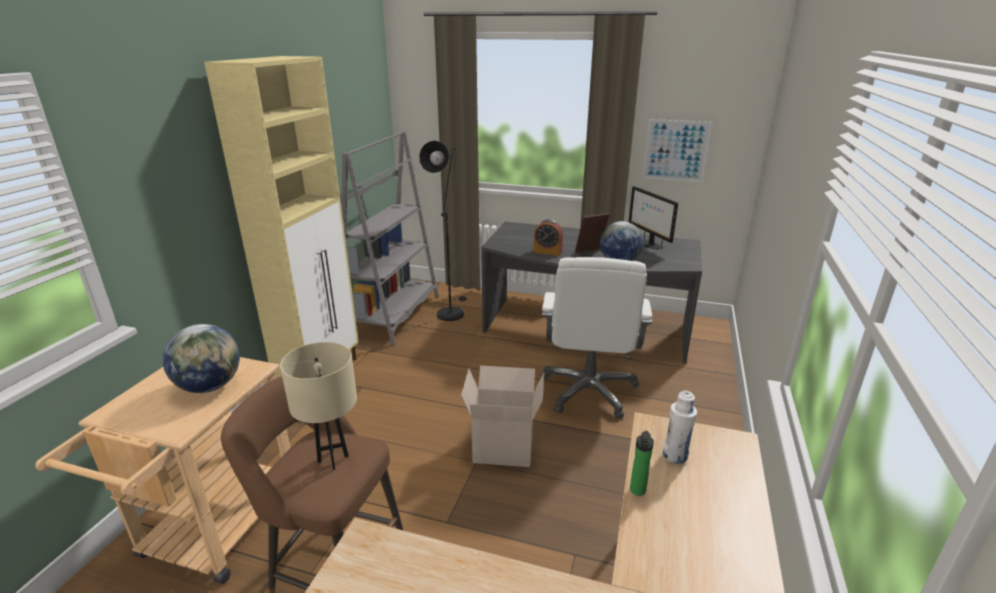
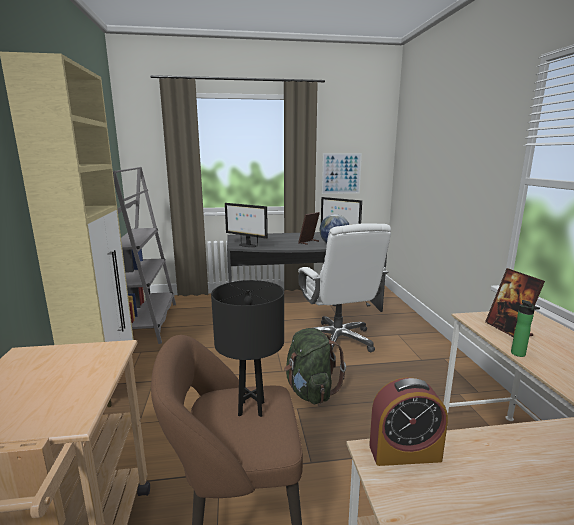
camera: 25 degrees left, 10 degrees down
globe [163,324,240,393] -> none
beige table lamp [280,342,357,470] -> black table lamp [211,280,284,417]
black floor lamp [419,141,467,321] -> none
cardboard box [461,366,544,467] -> green backpack [284,328,346,404]
alarm clock [534,219,563,256] -> alarm clock moved to [369,377,448,466]
white bottle [663,390,697,463] -> picture frame [485,268,545,337]
none -> monitor [225,203,268,247]

